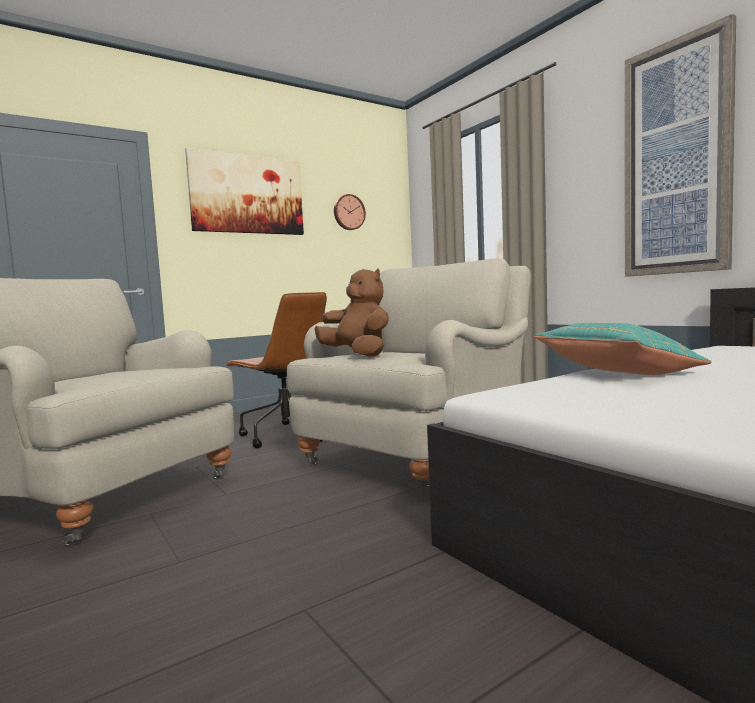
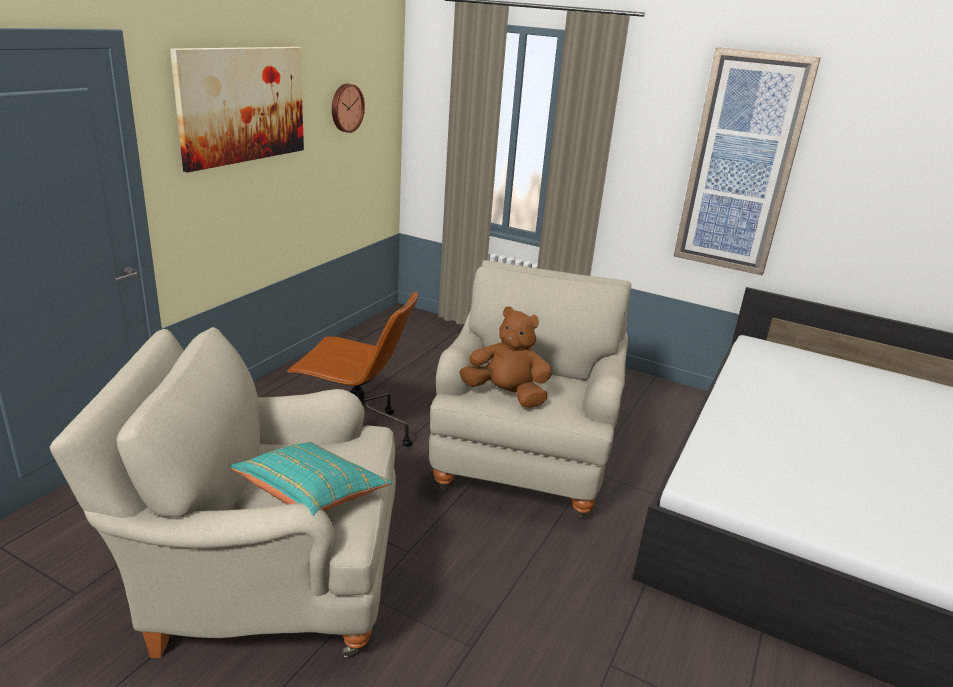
camera: 30 degrees left, 20 degrees up
turquoise pillow [533,323,712,375] -> turquoise pillow moved to [230,442,392,516]

